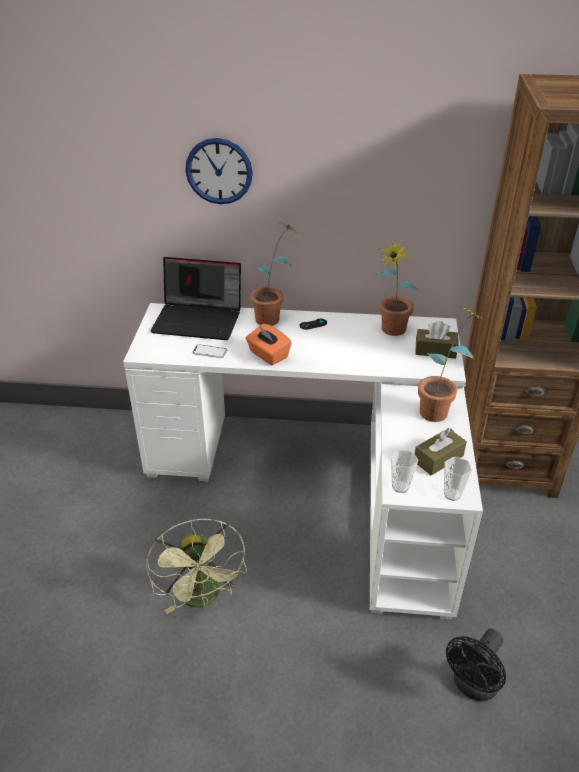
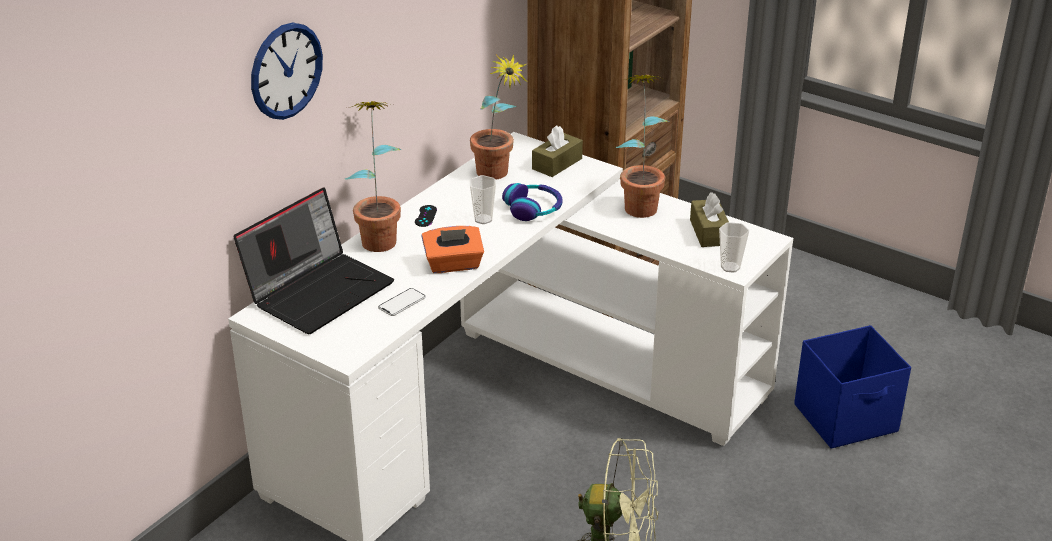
camera: 60 degrees left, 5 degrees down
cup [444,457,472,501] -> cup moved to [470,175,496,224]
black fan [446,629,506,702] -> blue storage box [794,325,911,449]
none -> headphones [502,183,563,221]

